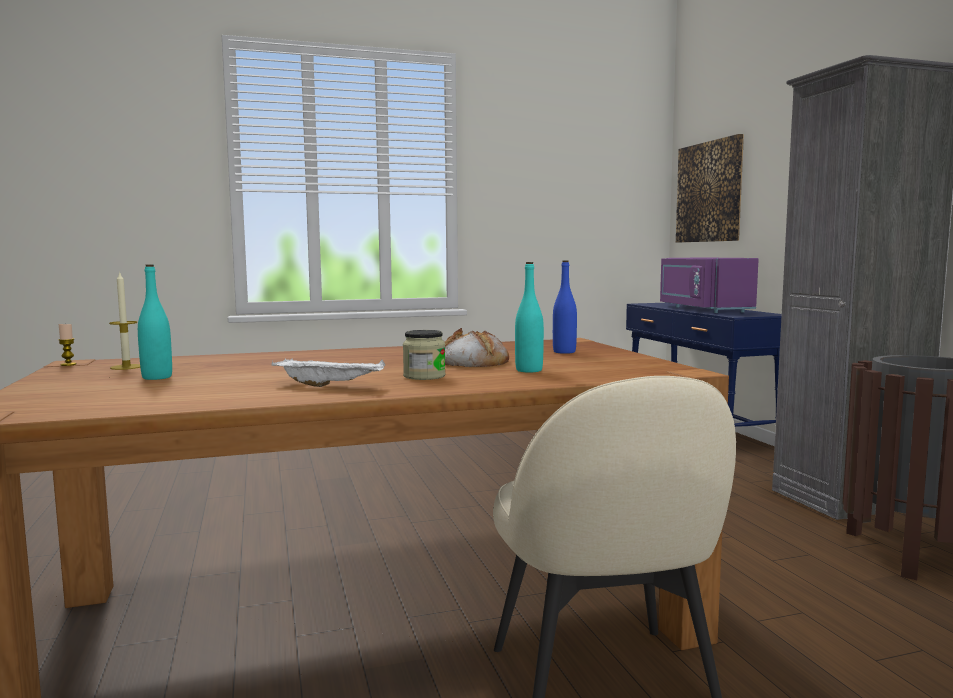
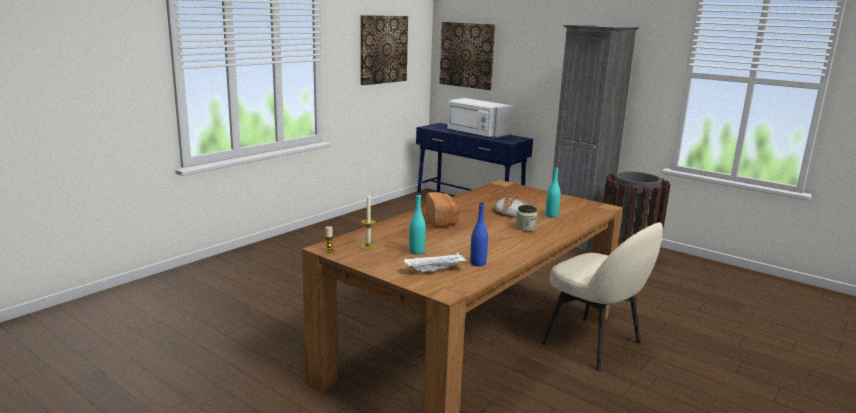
camera: 35 degrees left, 10 degrees up
white tray [271,358,385,387] -> white tray moved to [404,252,469,273]
blue bottle [553,260,577,354] -> blue bottle moved to [470,202,488,267]
purple microwave [660,258,759,313] -> white microwave [447,98,514,139]
none -> picture [360,15,408,85]
none -> bread [426,192,459,228]

